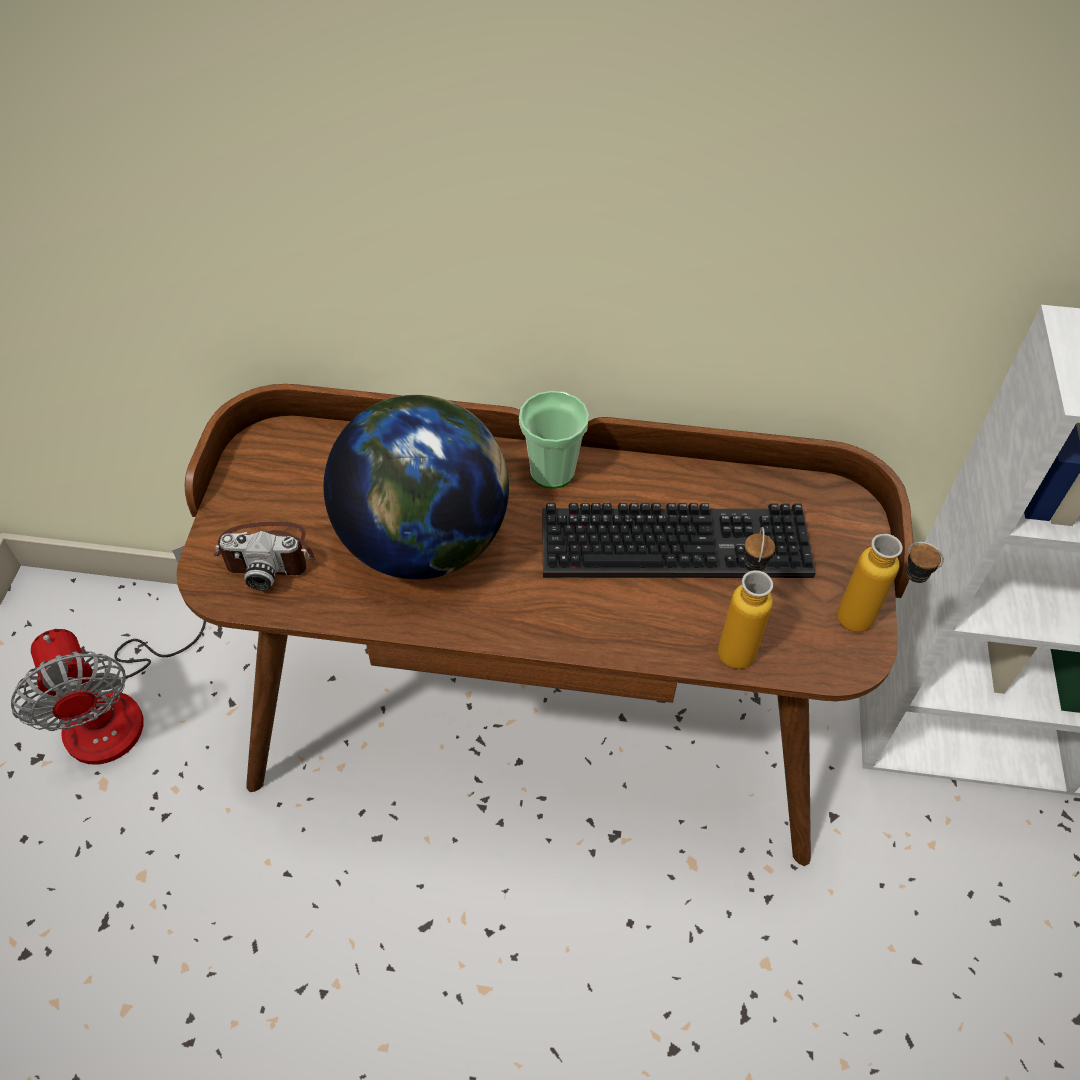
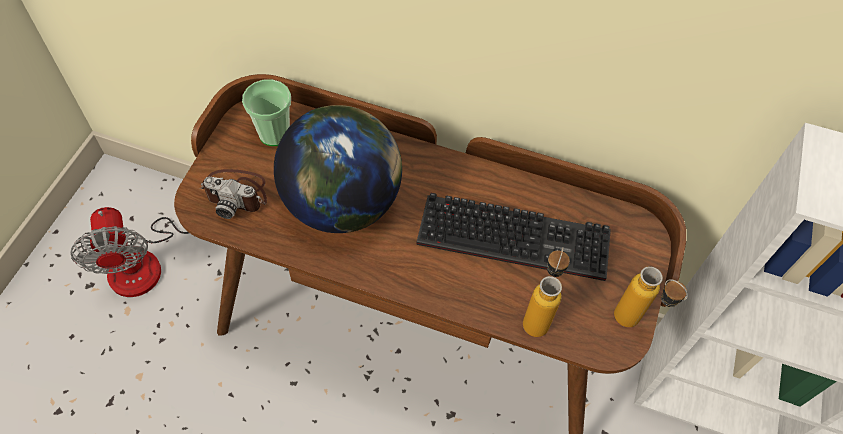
camera: 10 degrees right, 5 degrees up
cup [519,391,589,489] -> cup moved to [242,79,291,146]

